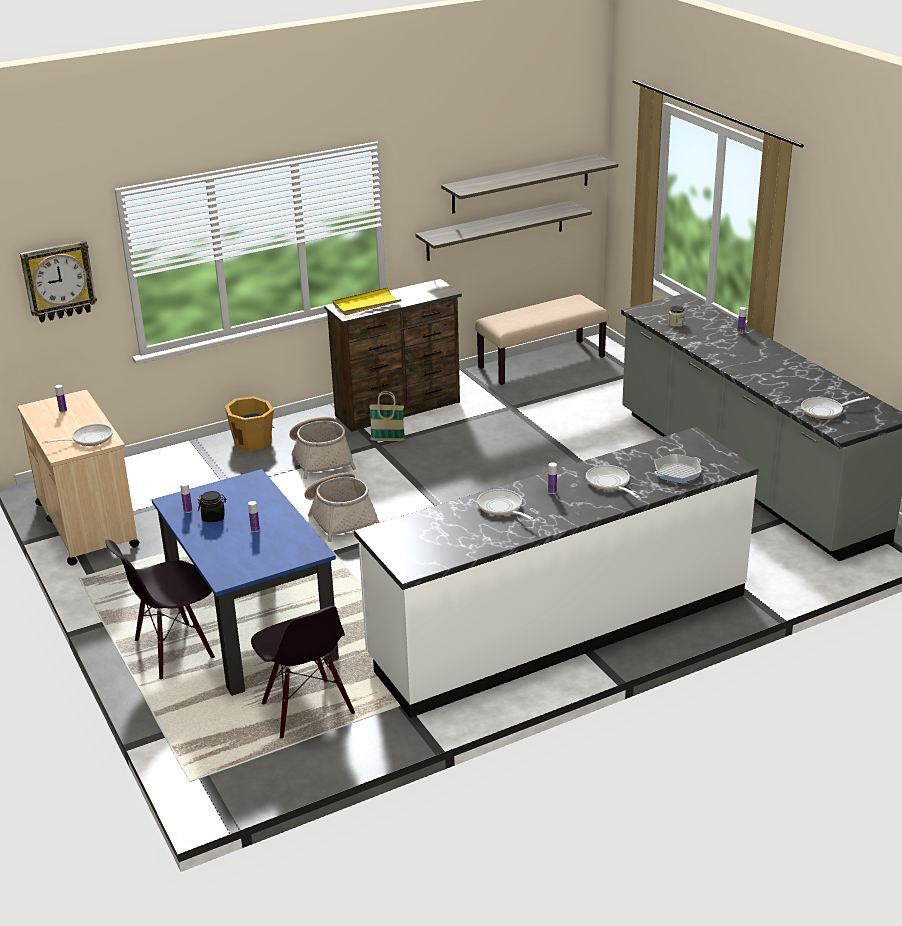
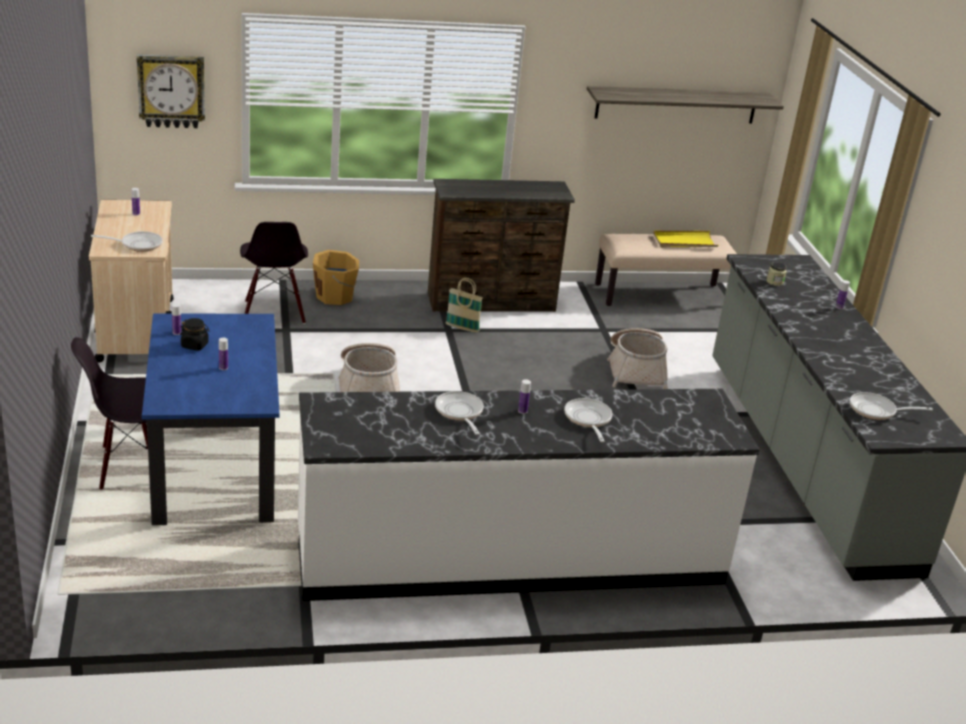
camera: 15 degrees right, 0 degrees up
black chair [251,606,355,739] -> black chair moved to [240,222,308,324]
basket [290,417,356,479] -> basket moved to [607,328,668,389]
yellow tray [333,287,402,315] -> yellow tray moved to [653,231,719,247]
shelf [415,200,592,261] -> none
frying pan [654,454,702,483] -> none

